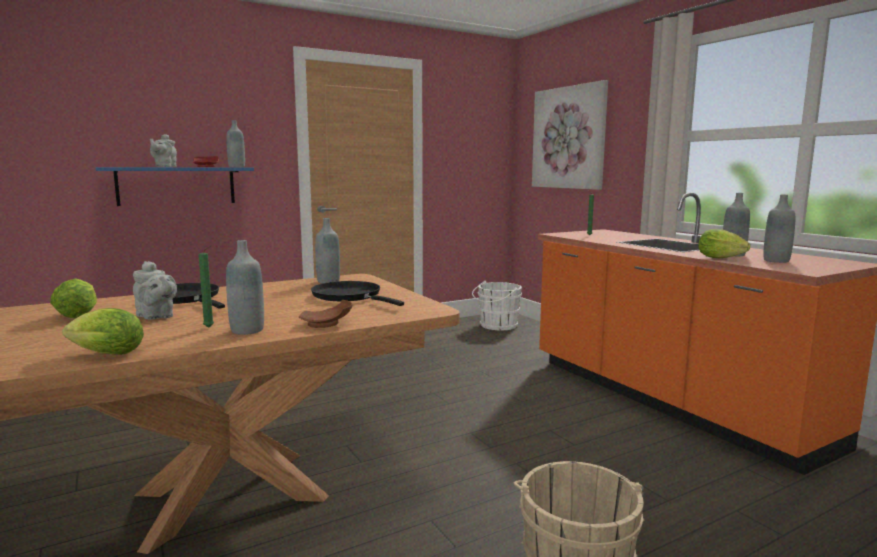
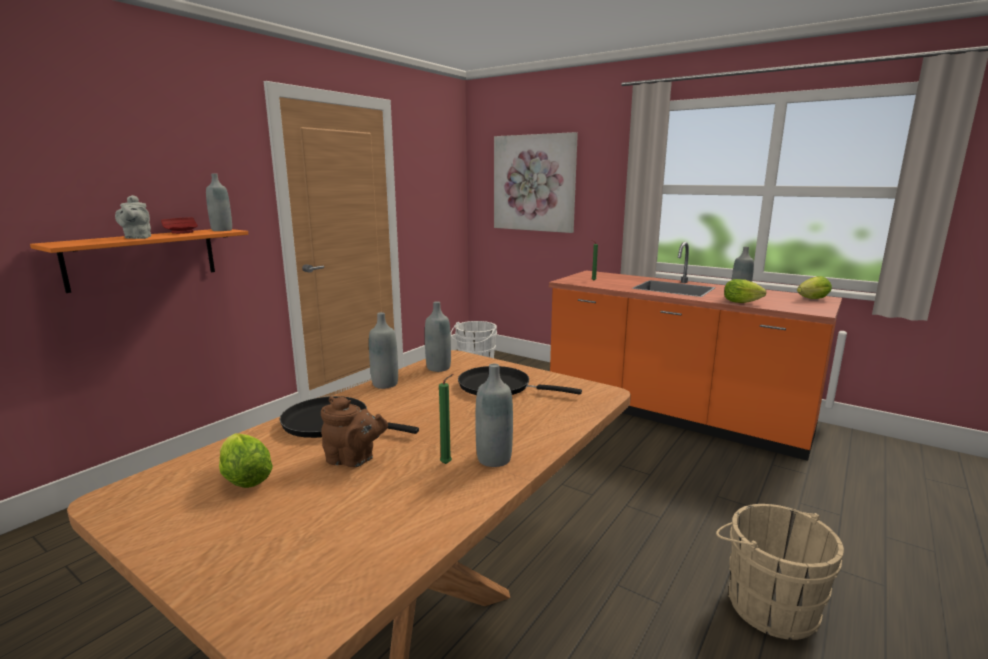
camera: 25 degrees left, 5 degrees up
lettuce [62,308,144,355] -> lettuce moved to [797,276,832,299]
blue shelf [96,167,254,206] -> orange shelf [30,229,248,293]
grey teapot [133,261,177,320] -> brown teapot [321,397,388,467]
brown plate [299,300,352,328] -> none
grey bottle [763,195,795,263] -> grey bottle moved to [369,312,398,389]

